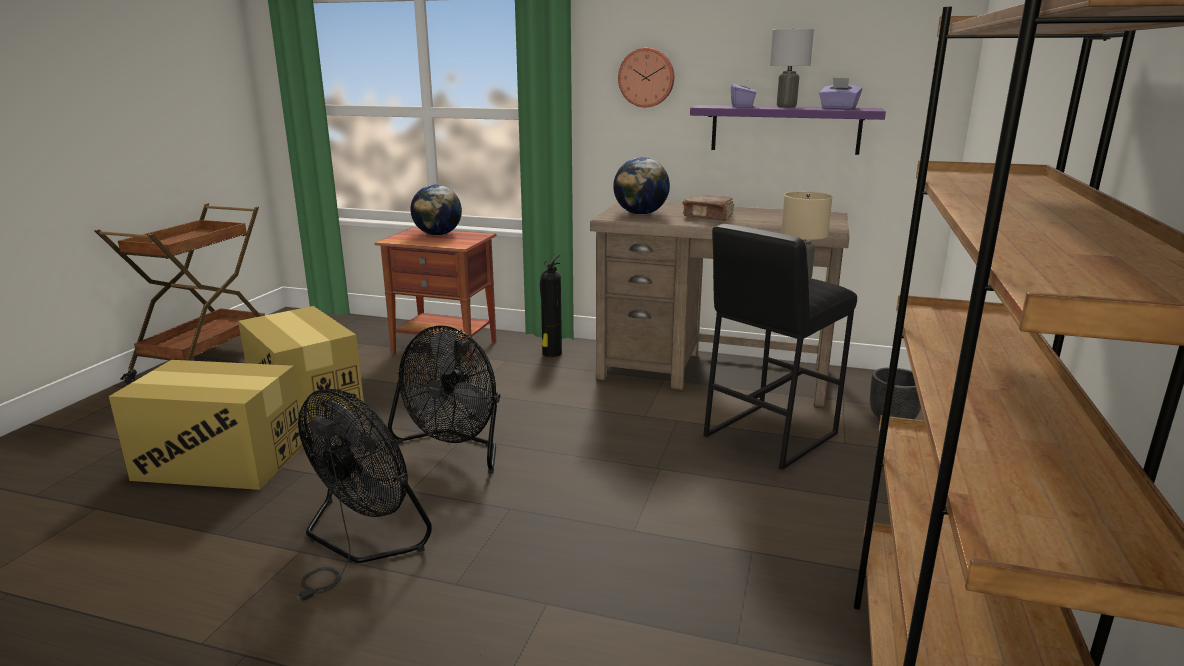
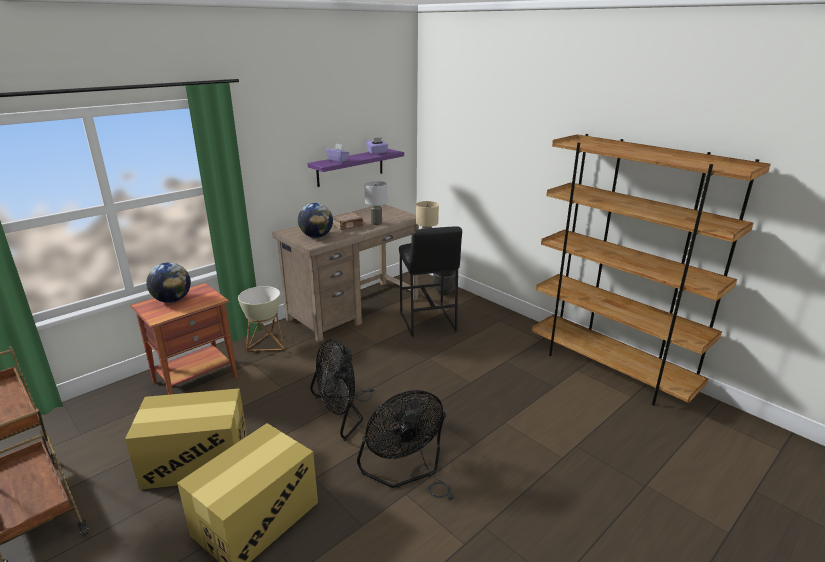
camera: 60 degrees left, 5 degrees up
black fan [388,325,500,474] -> black fan turned 90 degrees clockwise [310,339,375,441]
fire extinguisher [540,255,562,357] -> planter [238,286,285,351]
wall clock [618,48,674,107] -> none
white table lamp [770,27,814,108] -> white table lamp moved to [364,181,387,225]

